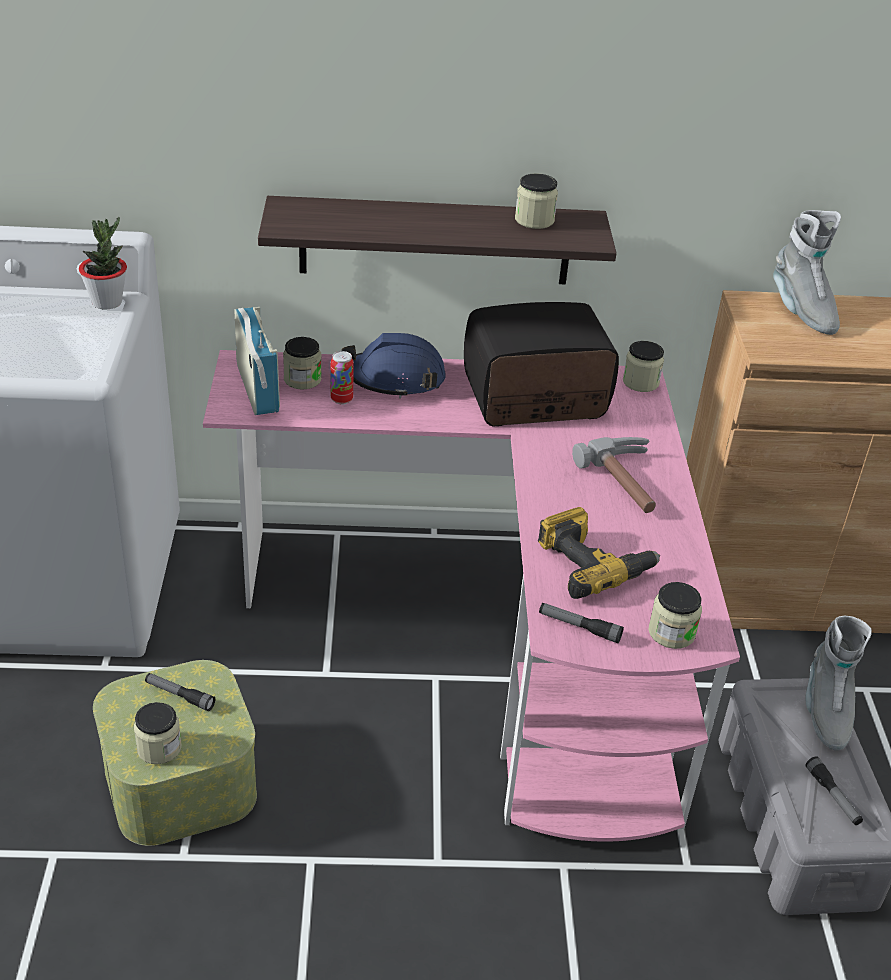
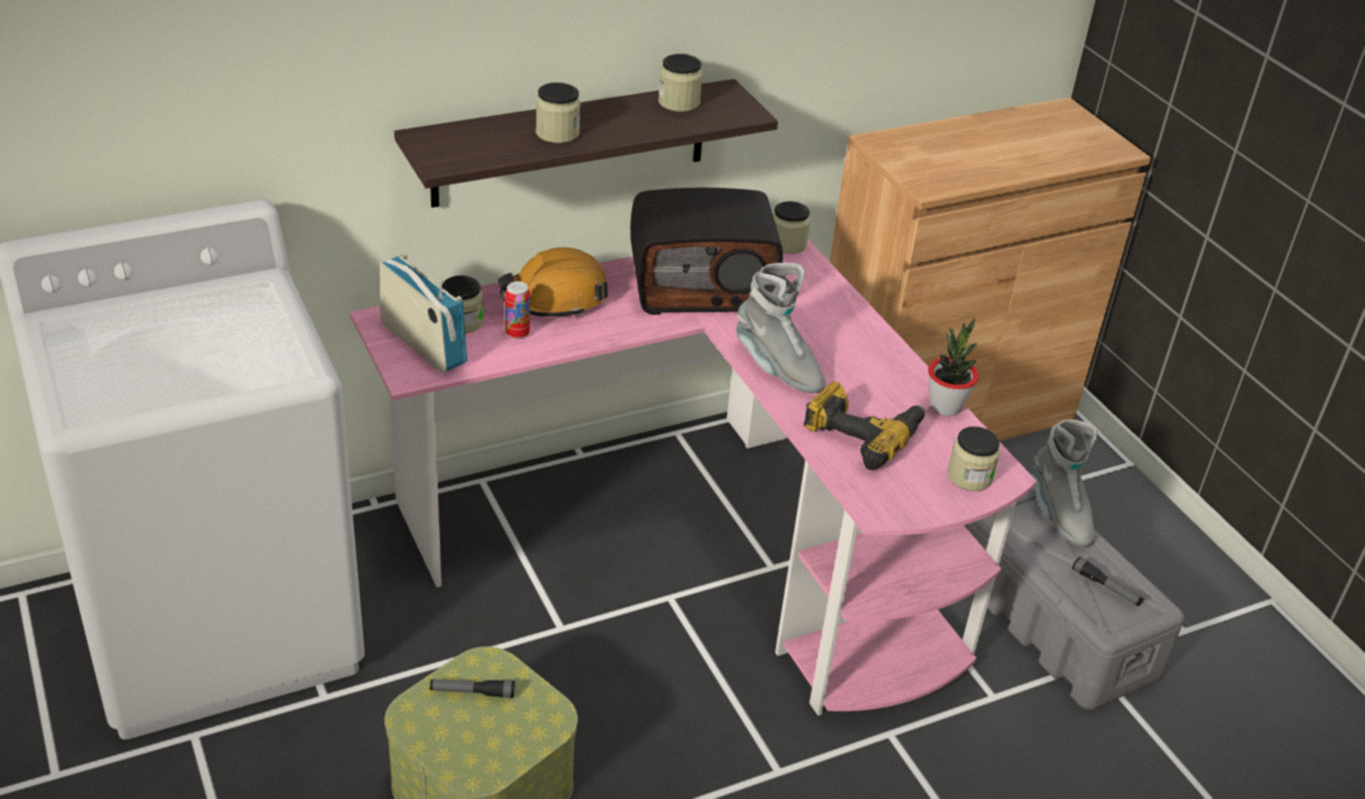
camera: 25 degrees left, 0 degrees up
potted plant [79,217,127,309] -> potted plant moved to [928,318,979,416]
jar [134,702,182,764] -> jar moved to [536,82,580,143]
blue hard hat [342,333,445,398] -> orange hard hat [498,247,608,318]
radio [464,302,619,427] -> radio turned 150 degrees counterclockwise [630,187,783,315]
flashlight [539,603,624,643] -> none
hammer [572,437,656,513] -> none
grey boot [773,210,841,335] -> grey boot moved to [736,263,826,393]

